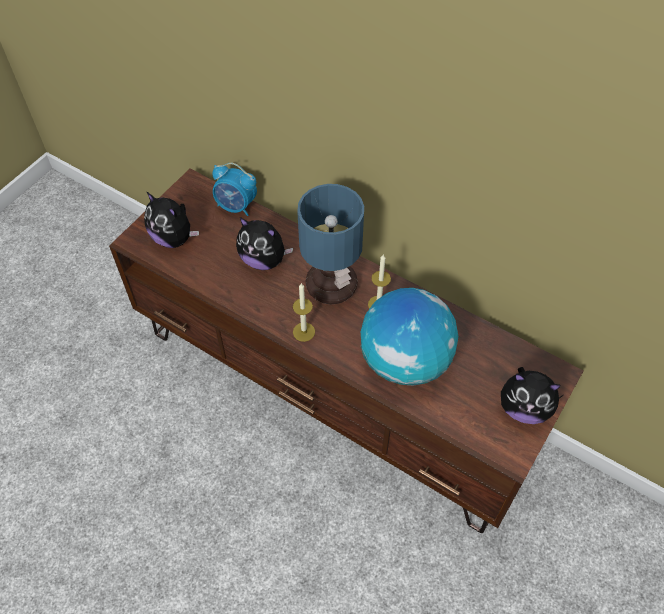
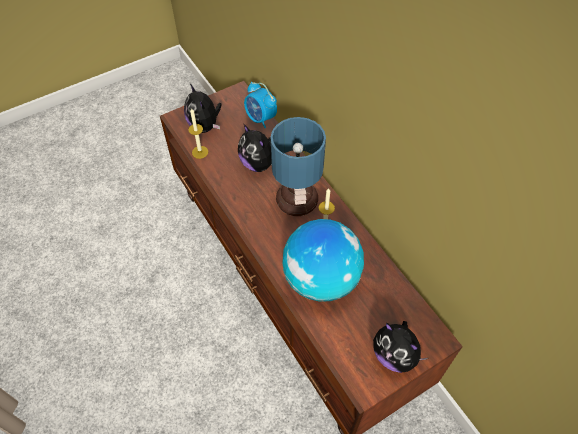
camera: 25 degrees right, 0 degrees up
candle [293,283,315,342] -> candle moved to [188,108,208,159]

